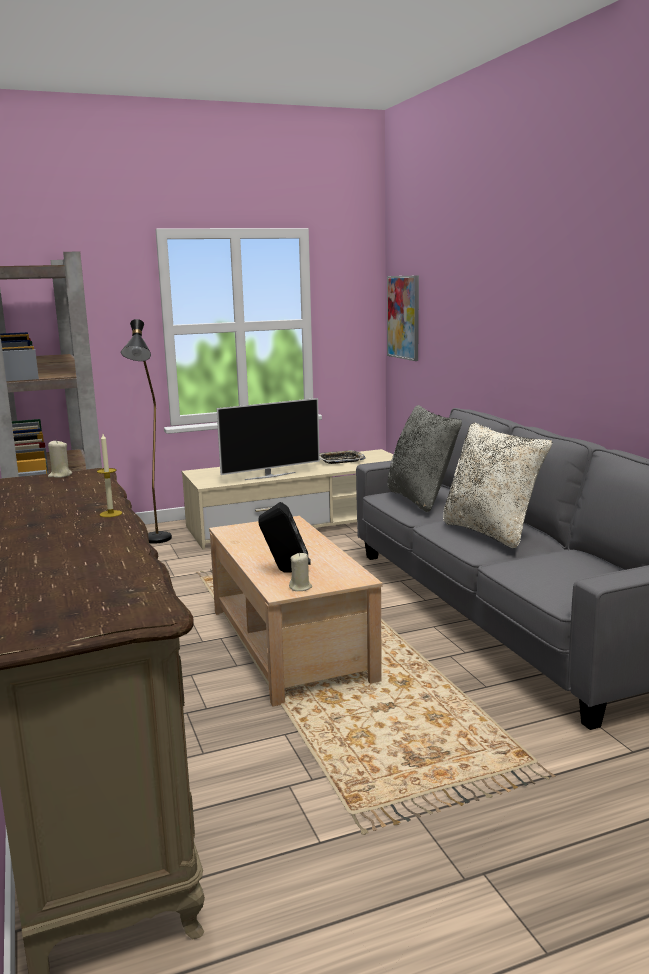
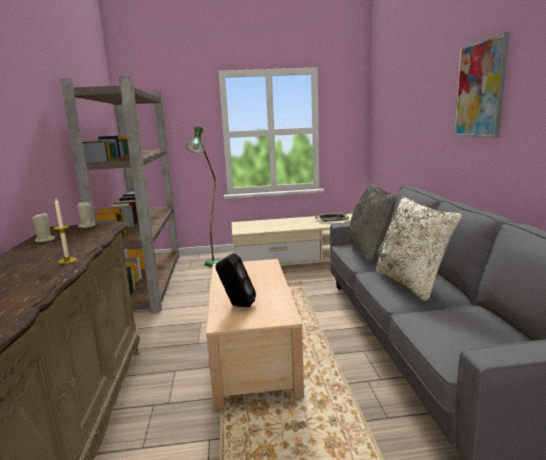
camera: 15 degrees right, 0 degrees up
black floor lamp [121,319,172,544] -> green floor lamp [186,127,221,266]
television [216,398,320,480] -> none
beige candle [289,553,312,591] -> beige candle moved to [32,212,55,242]
picture [387,275,419,361] -> picture moved to [454,32,510,138]

